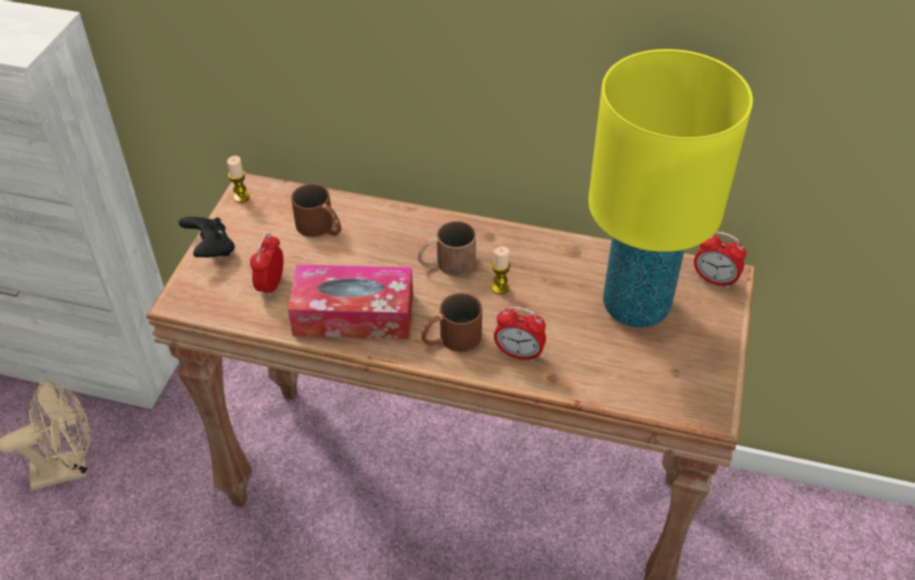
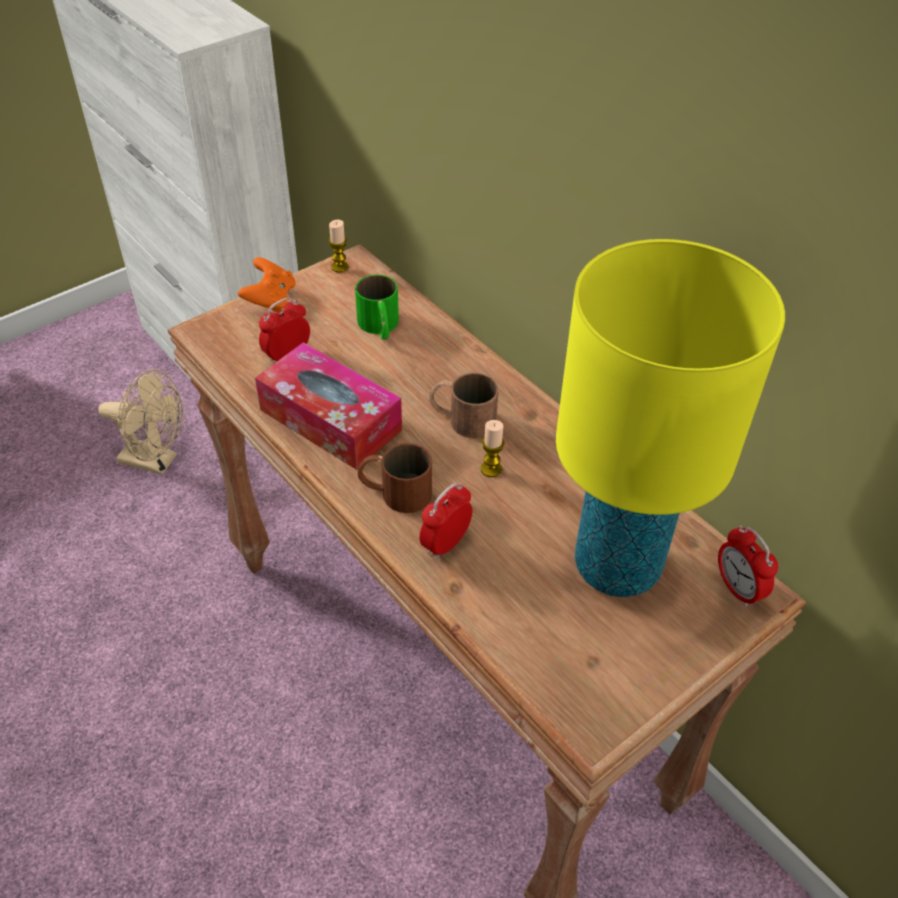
camera: 35 degrees right, 0 degrees up
black game controller [179,217,235,257] -> orange game controller [238,257,296,312]
brown mug [291,184,341,237] -> green mug [355,275,399,340]
alarm clock [494,306,546,362] -> alarm clock turned 75 degrees clockwise [419,483,472,559]

